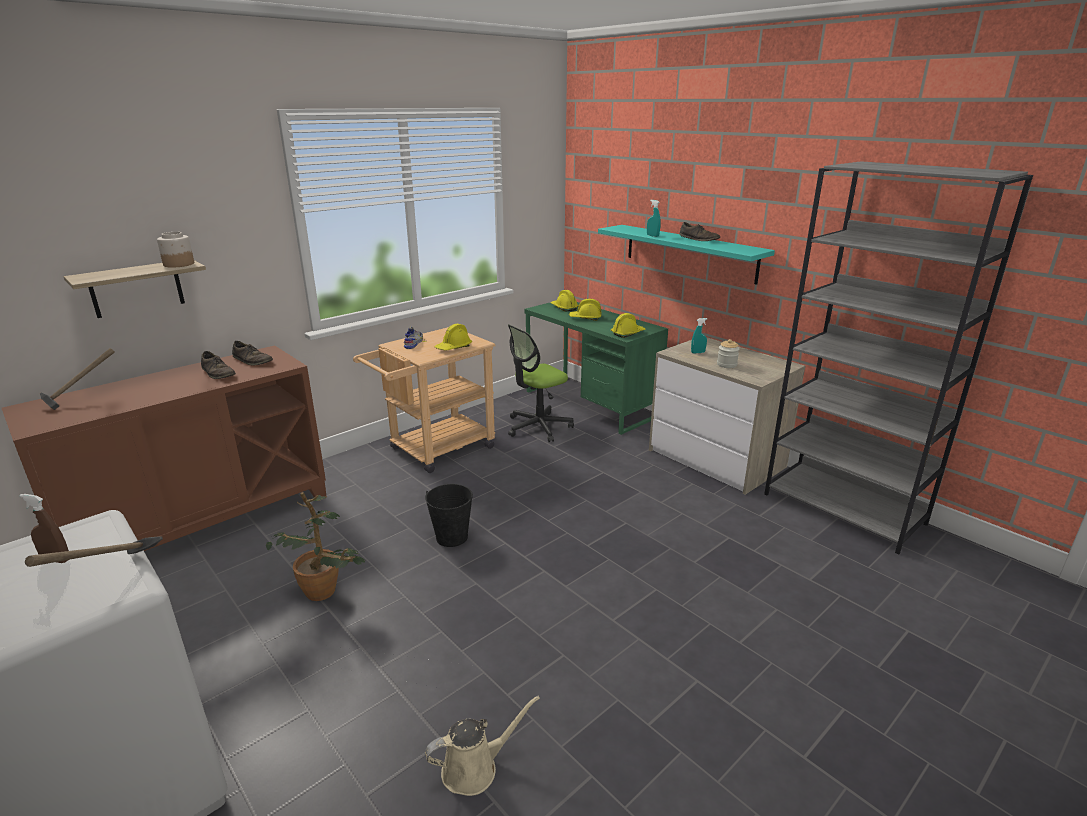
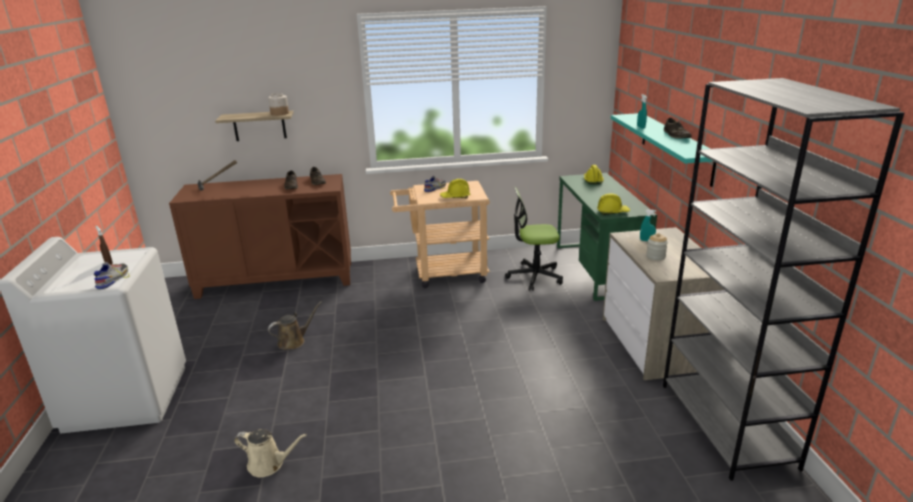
camera: 35 degrees right, 0 degrees up
hammer [25,536,163,567] -> shoe [94,262,131,289]
potted plant [266,492,366,601] -> brown watering can [268,301,322,350]
black bucket [425,484,473,547] -> none
yellow hard hat [569,299,601,321] -> none

